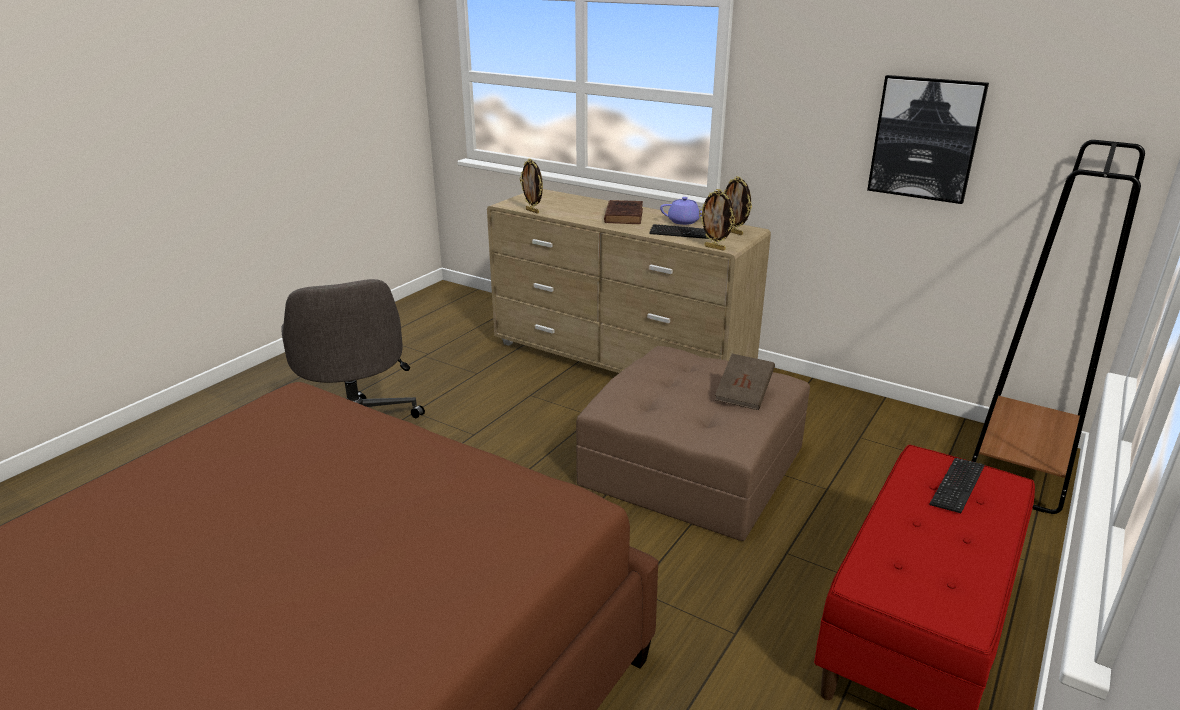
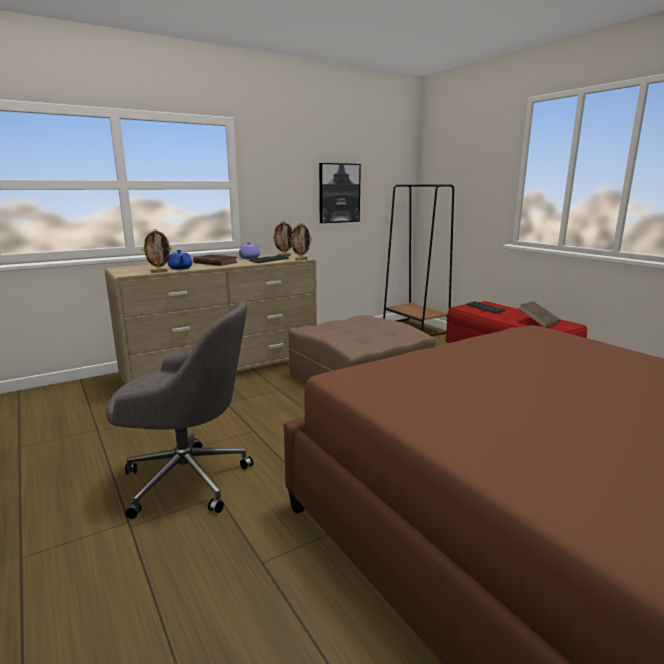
camera: 65 degrees left, 10 degrees down
brown book [715,354,775,410] -> brown book moved to [518,301,560,327]
none -> blue teapot [168,250,192,270]

